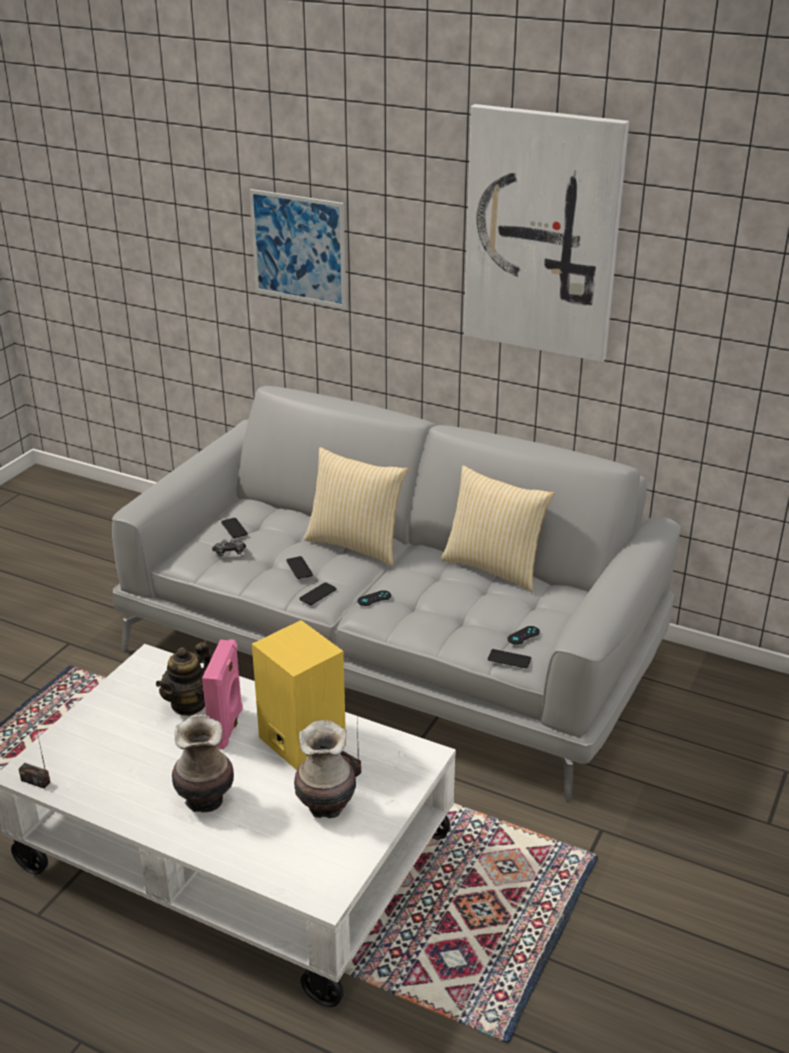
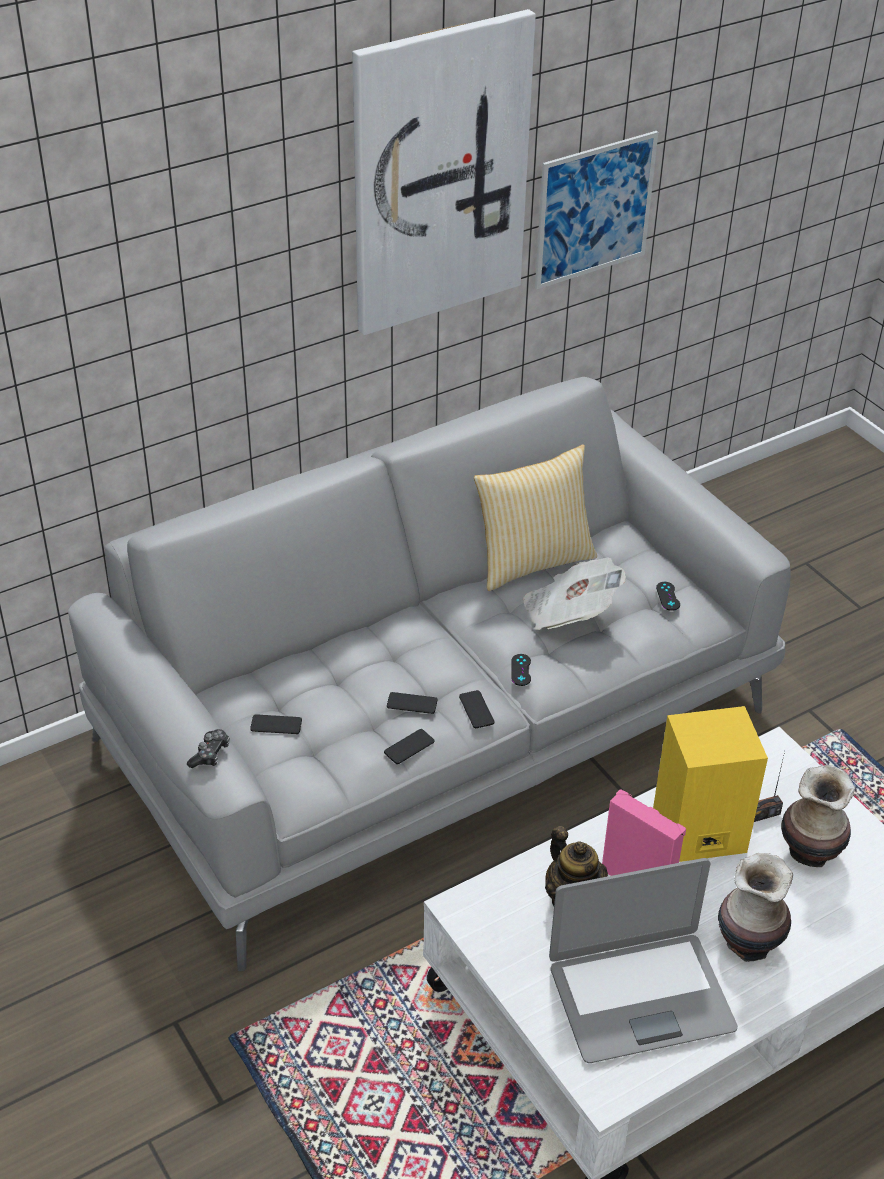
camera: 60 degrees left, 10 degrees up
radio [19,727,50,789] -> none
game controller [212,538,246,556] -> game controller moved to [187,729,230,768]
picture [249,189,346,308] -> picture moved to [535,131,658,289]
pillow [304,447,408,566] -> none
phone [488,649,531,668] -> phone moved to [384,729,435,764]
none -> newspaper [523,558,626,630]
none -> laptop [549,858,738,1063]

